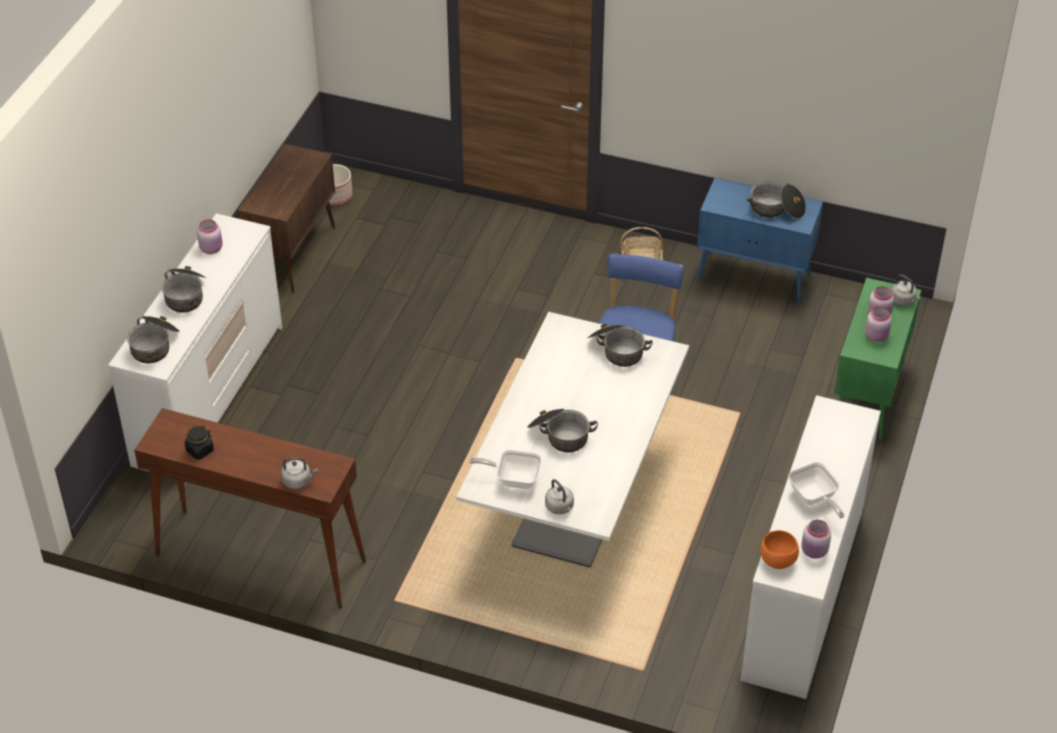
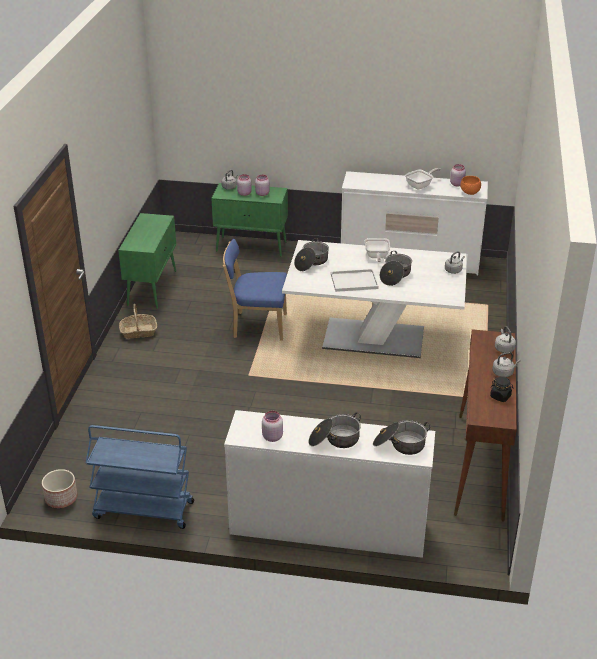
camera: 100 degrees left, 10 degrees down
brown cabinet [238,143,335,293] -> blue cart [86,425,194,529]
frying pan [469,450,542,489] -> frying pan moved to [365,238,390,262]
blue cabinet [697,178,823,305] -> green cabinet [118,213,176,309]
cooking pot [746,181,806,219] -> none
none -> white tray [331,269,378,292]
none -> grey kettle [492,352,520,377]

